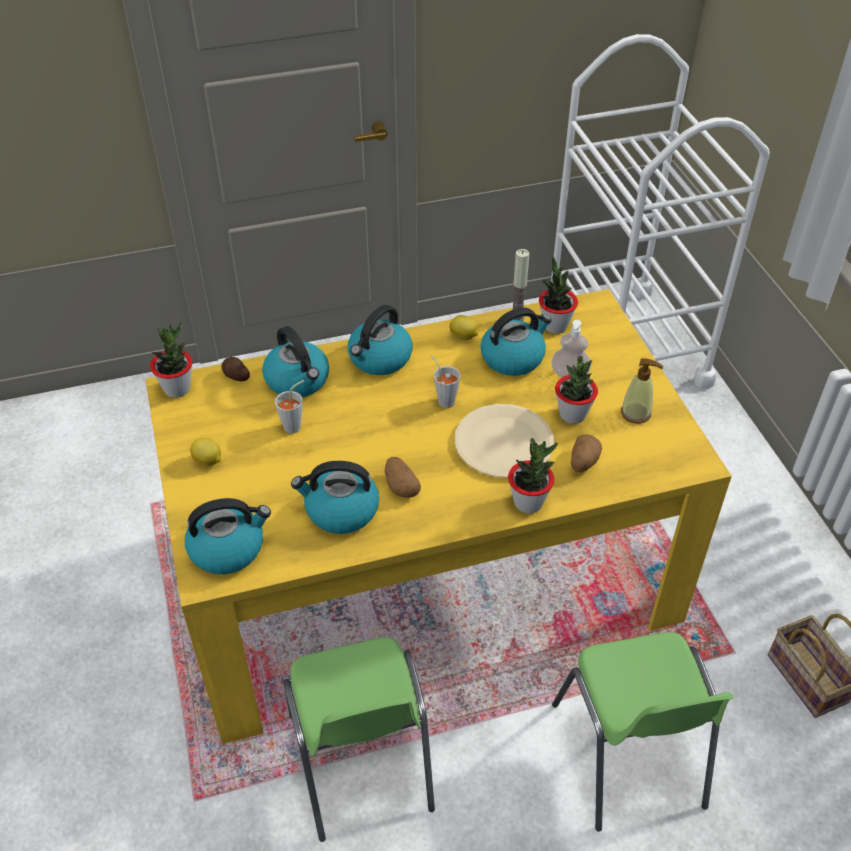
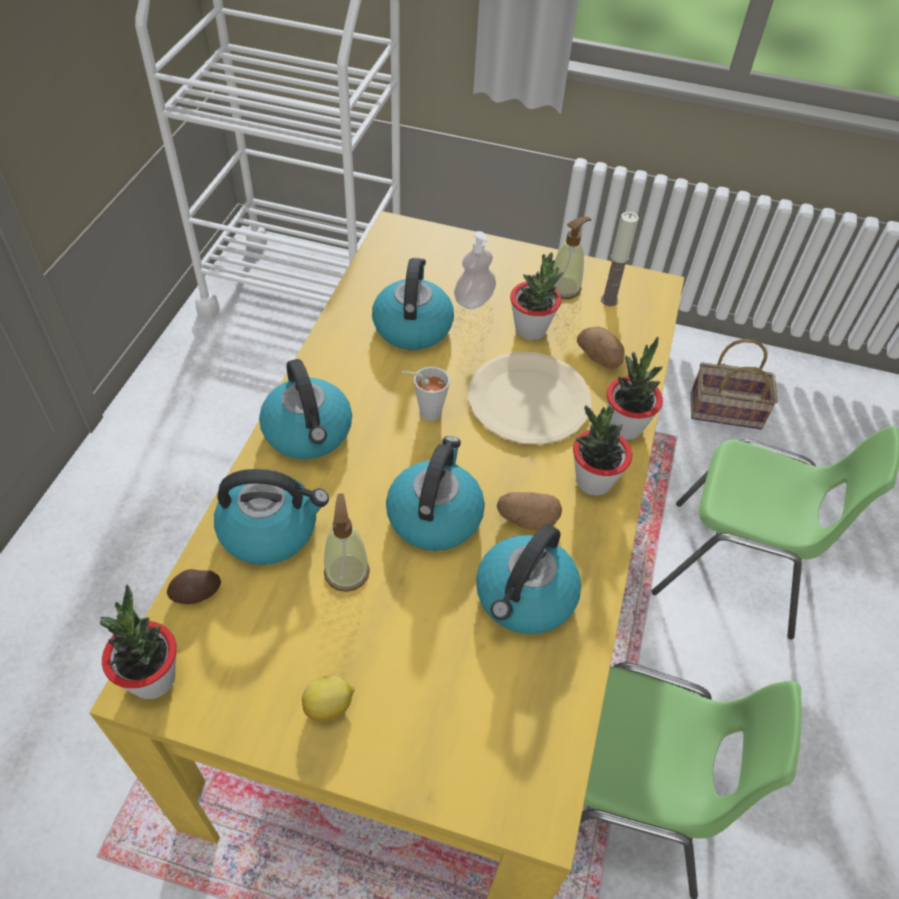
camera: 60 degrees left, 5 degrees up
kettle [185,498,271,575] -> kettle moved to [386,436,485,551]
grey cup [275,380,304,434] -> soap dispenser [324,493,370,592]
lemon [450,315,478,340] -> none
candle [513,249,529,321] -> candle moved to [601,212,639,306]
potted plant [539,256,578,334] -> potted plant moved to [573,405,632,496]

